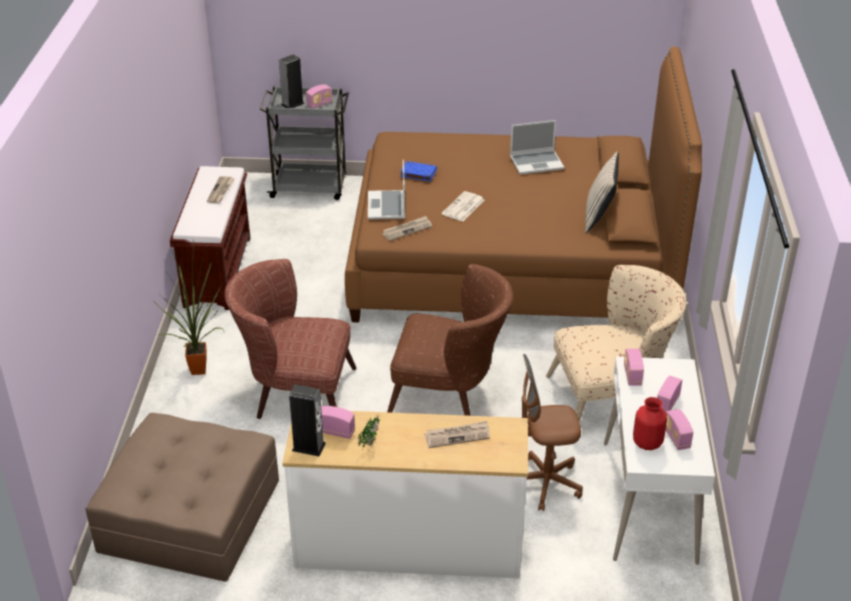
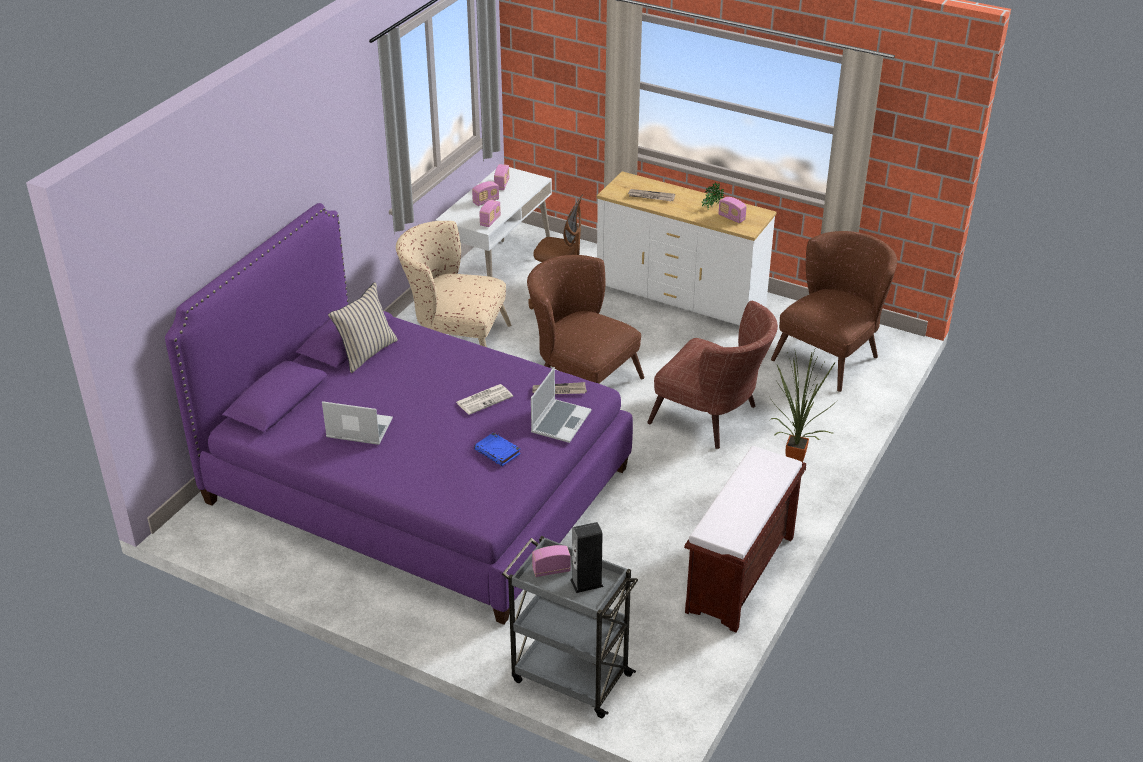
camera: 155 degrees left, 0 degrees up
brown ottoman [86,413,279,582] -> brown armchair [771,231,897,392]
newspaper [207,176,235,203] -> none
speaker [289,384,326,456] -> none
brown bed [345,46,702,323] -> purple bed [165,203,633,625]
red vase [633,397,667,450] -> none

